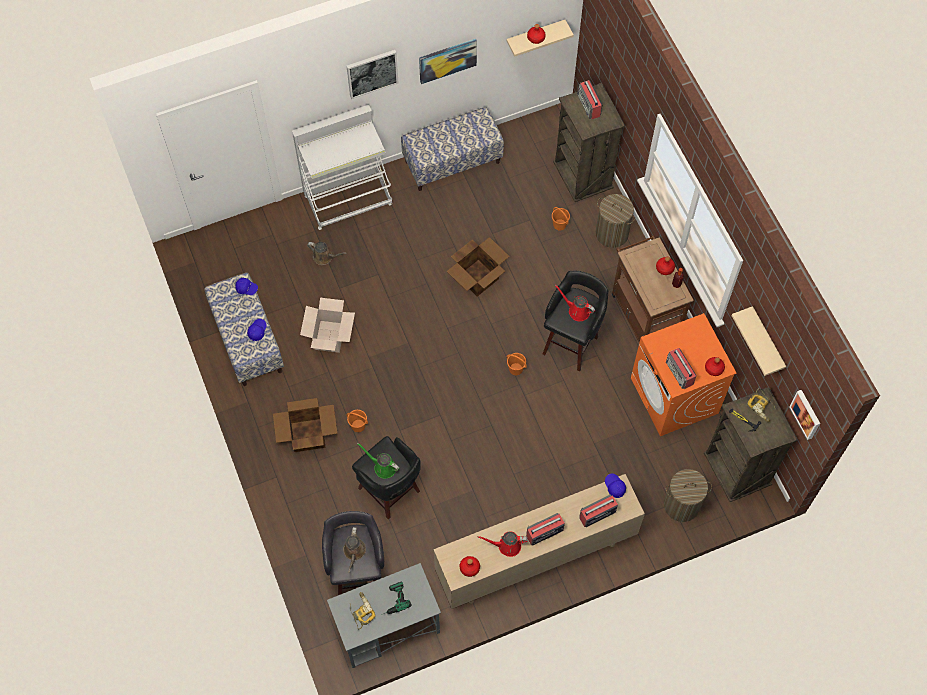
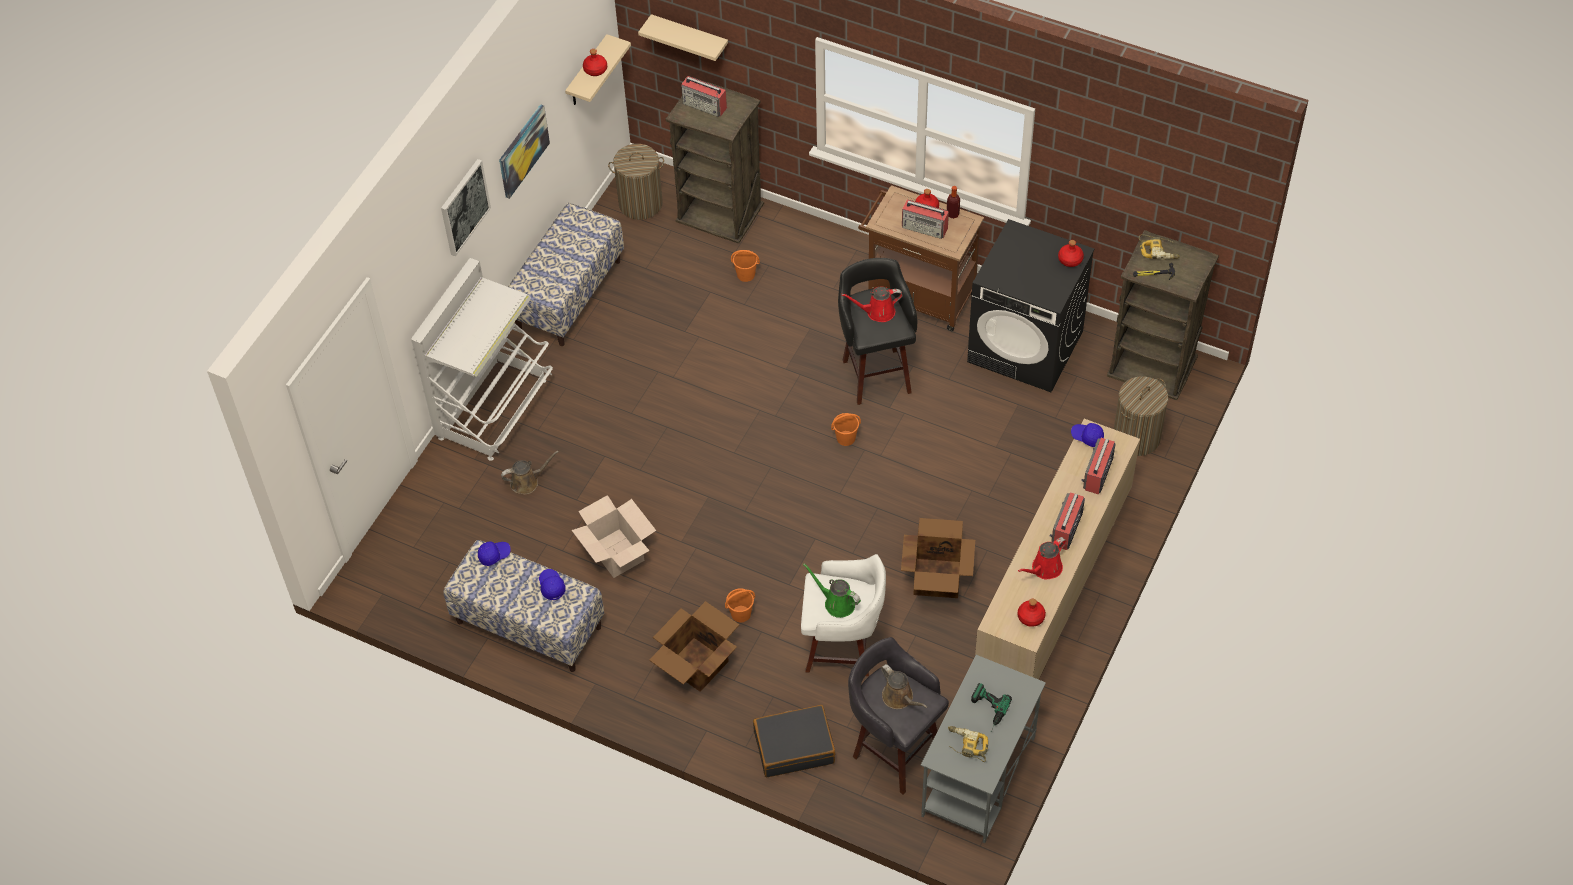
camera: 40 degrees left, 10 degrees down
black stool [352,436,421,519] -> white stool [801,554,886,676]
green watering can [357,443,400,479] -> green watering can turned 45 degrees clockwise [803,563,861,618]
cardboard box [447,237,510,297] -> cardboard box moved to [901,518,975,598]
laundry basket [596,194,635,248] -> laundry basket moved to [608,144,664,220]
orange washing machine [631,313,736,436] -> black washing machine [967,219,1095,392]
radio [666,348,697,389] -> radio moved to [902,200,949,239]
beige shelf [732,306,786,376] -> beige shelf moved to [638,14,728,61]
picture [789,390,820,440] -> none
none -> black suitcase [753,705,835,777]

